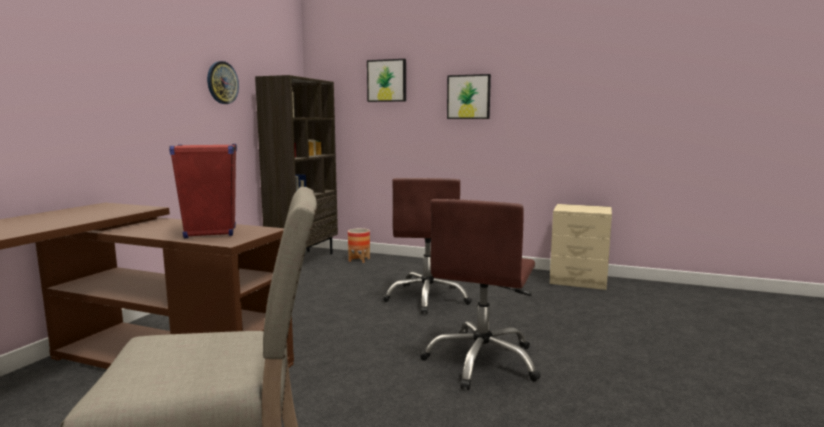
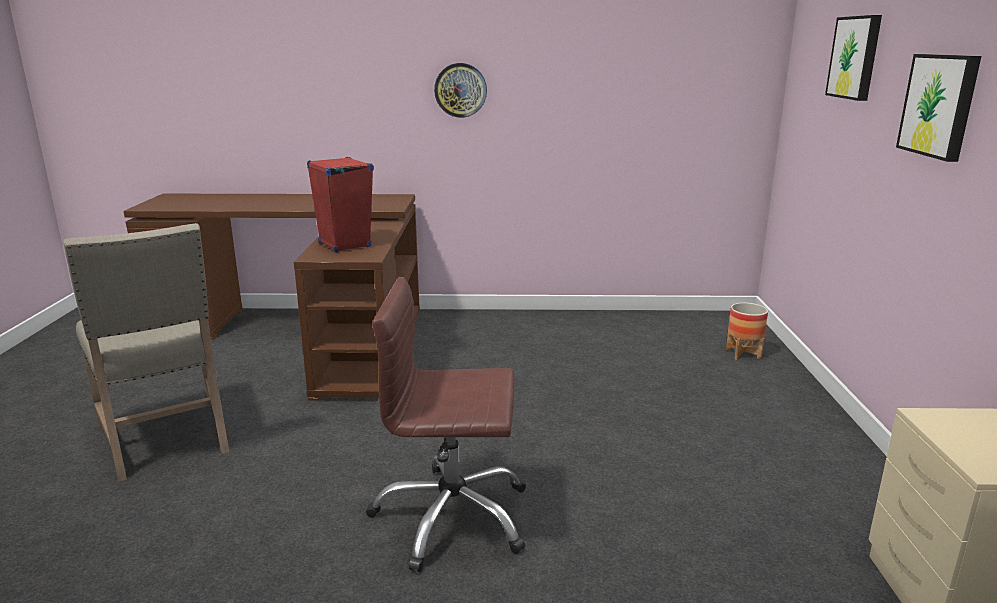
camera: 70 degrees right, 10 degrees up
wall clock [207,61,239,104] -> wall clock moved to [434,63,487,118]
brown bookcase [255,75,338,254] -> none
brown office chair [382,178,472,314] -> none

